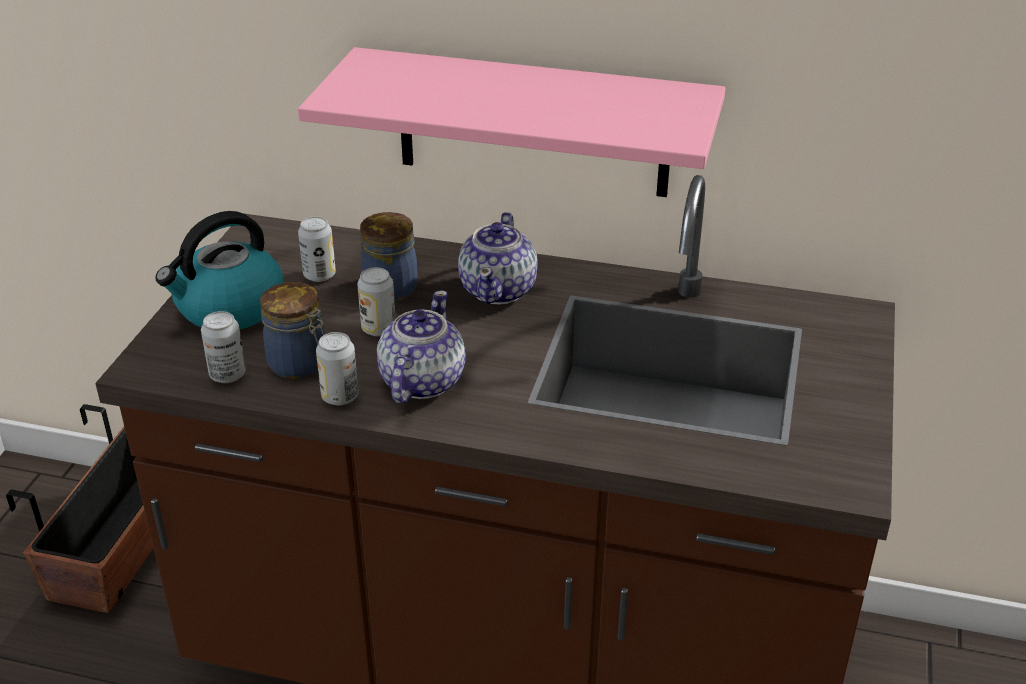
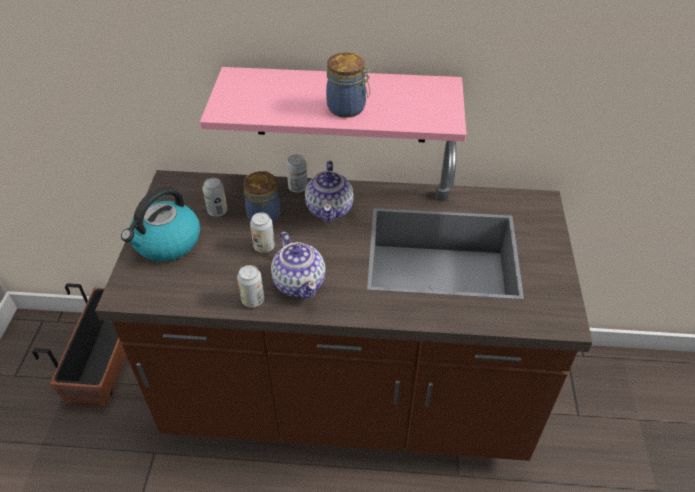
camera: 10 degrees left, 10 degrees up
can [201,311,246,383] -> can moved to [286,155,308,193]
jar [260,282,325,379] -> jar moved to [326,52,370,118]
teapot [377,291,465,403] -> teapot turned 150 degrees clockwise [271,231,326,300]

